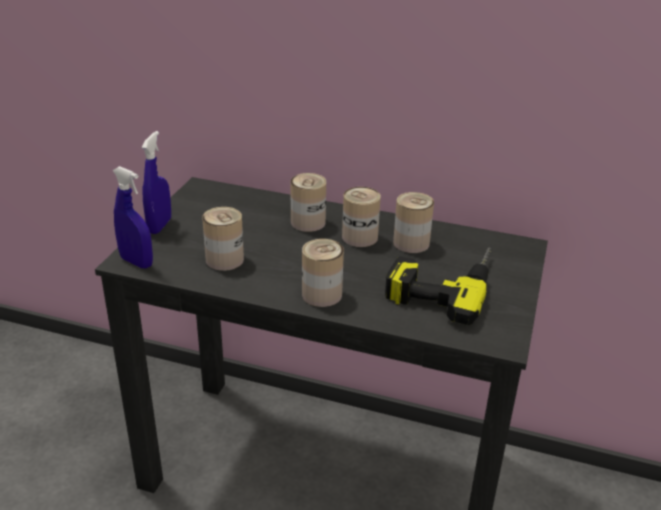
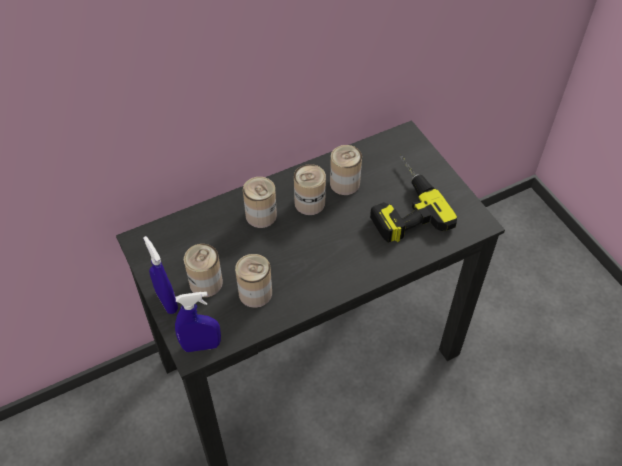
camera: 45 degrees left, 20 degrees up
can [302,239,344,307] -> can moved to [184,244,223,297]

